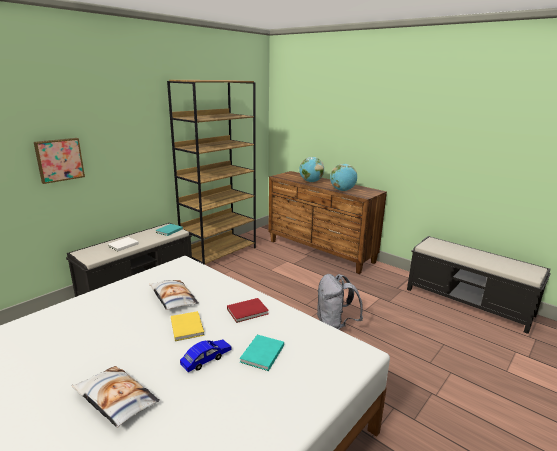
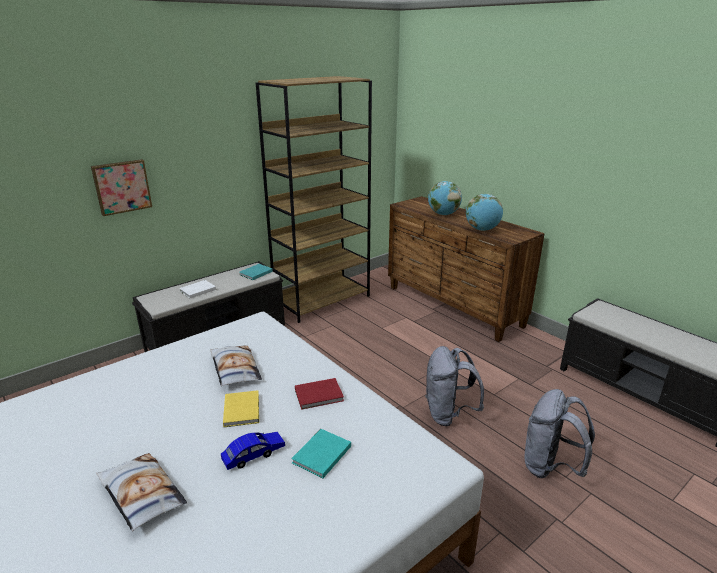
camera: 10 degrees right, 5 degrees up
none -> grey backpack [525,389,595,478]

